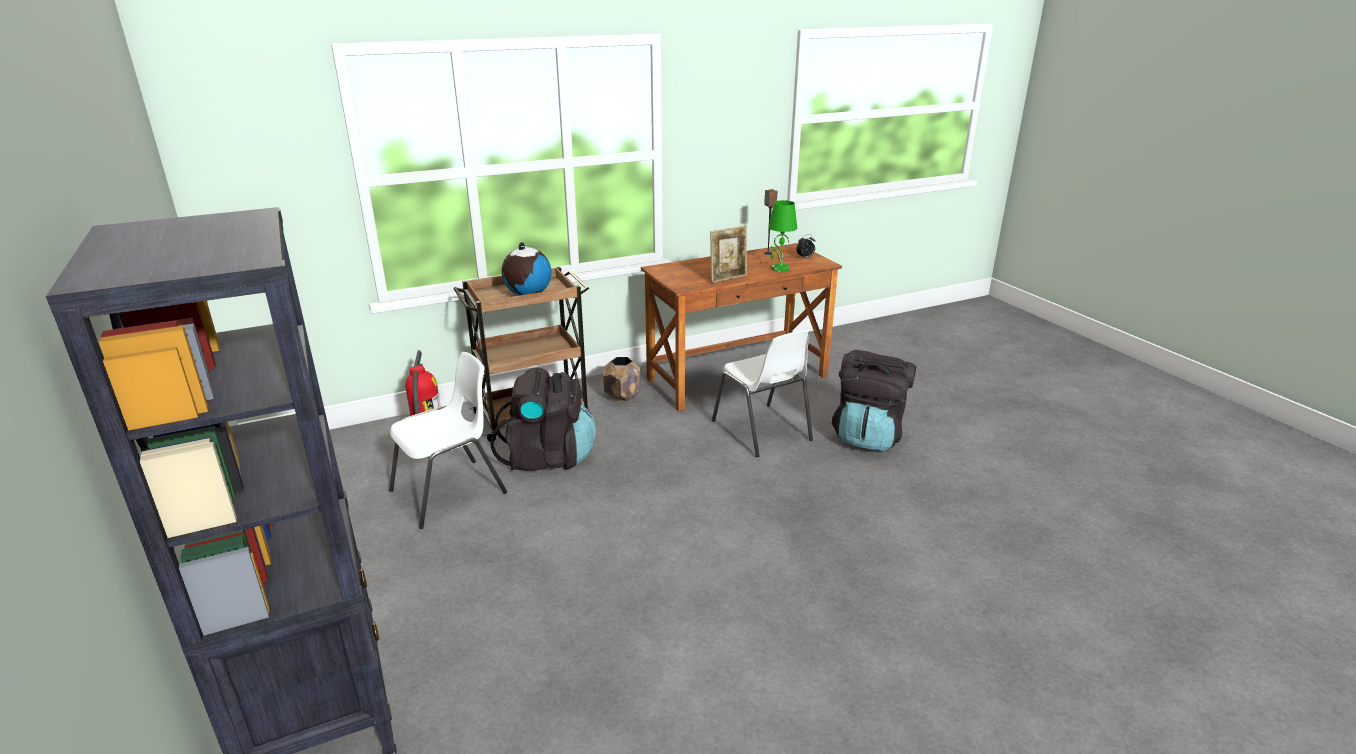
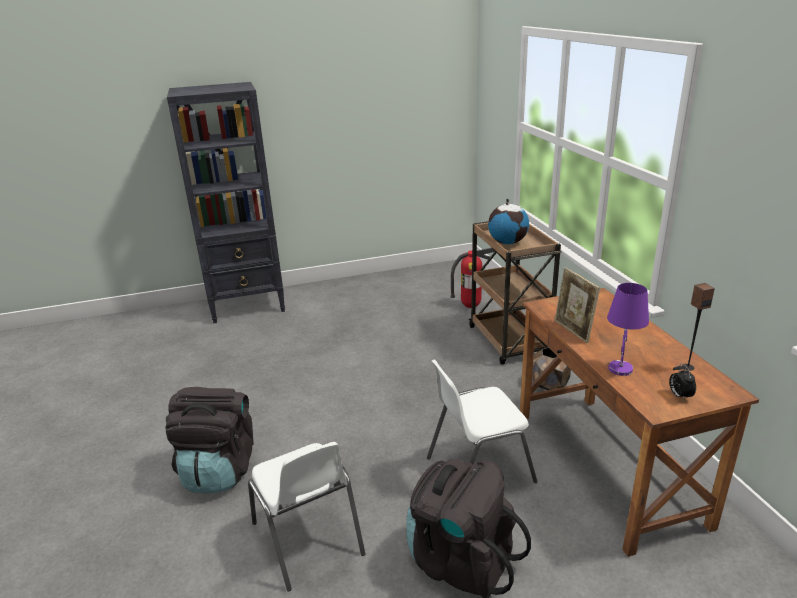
camera: 100 degrees right, 0 degrees up
white chair [389,352,507,529] -> white chair moved to [248,442,365,592]
black backpack [490,367,596,471] -> black backpack moved to [165,387,254,493]
green table lamp [768,200,797,272] -> purple table lamp [607,283,649,376]

